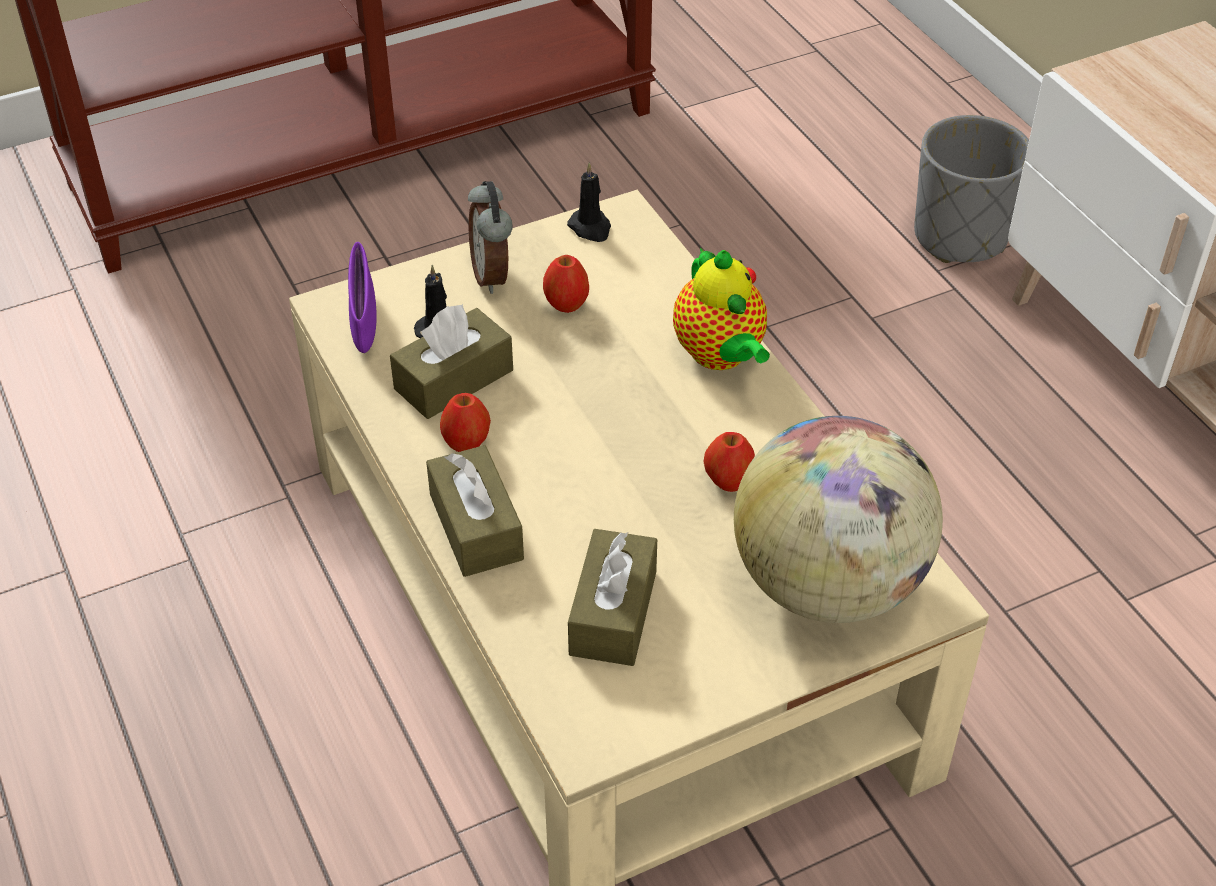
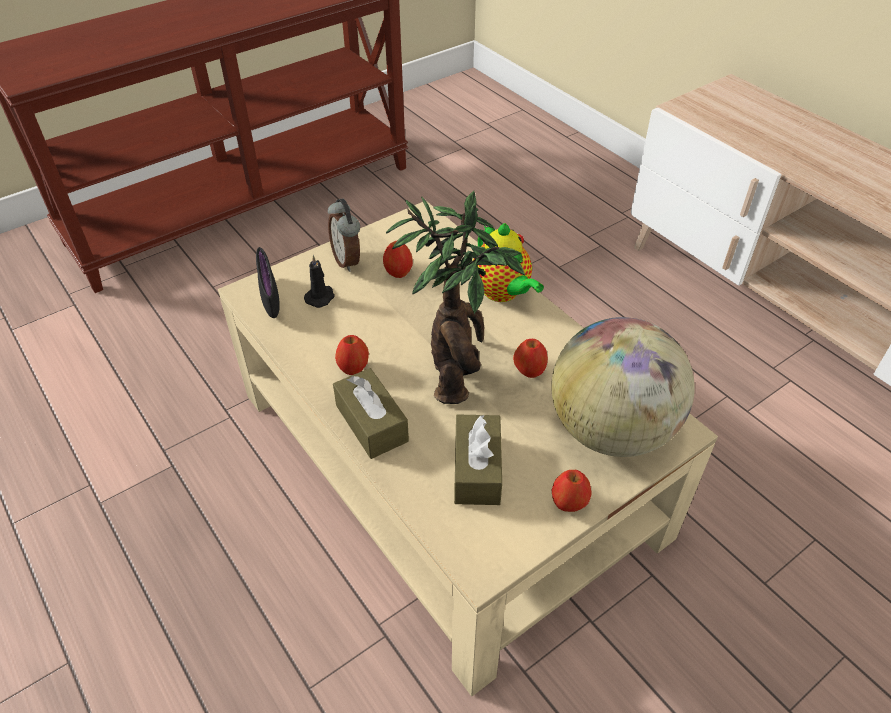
camera: 10 degrees left, 0 degrees up
purple bowl [348,242,376,353] -> black bowl [256,247,280,318]
brown tissue box [390,304,513,419] -> none
black candle [567,162,611,242] -> none
grey planter [914,115,1029,263] -> none
none -> potted plant [386,191,525,404]
none -> apple [552,470,592,512]

